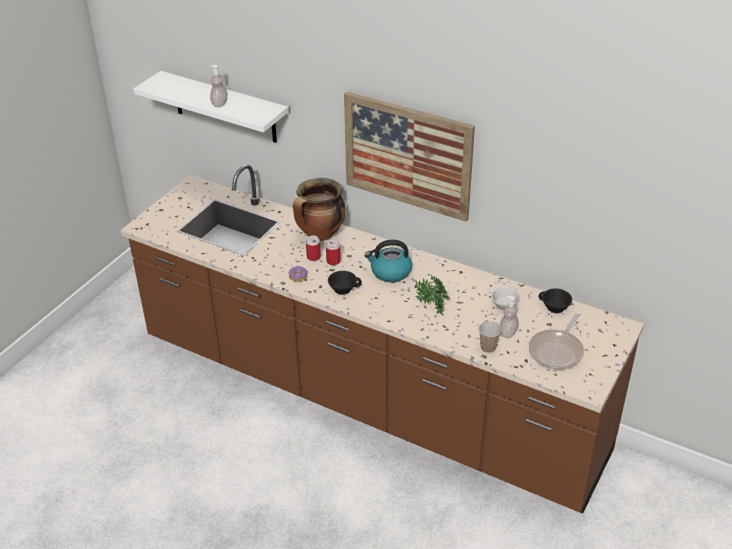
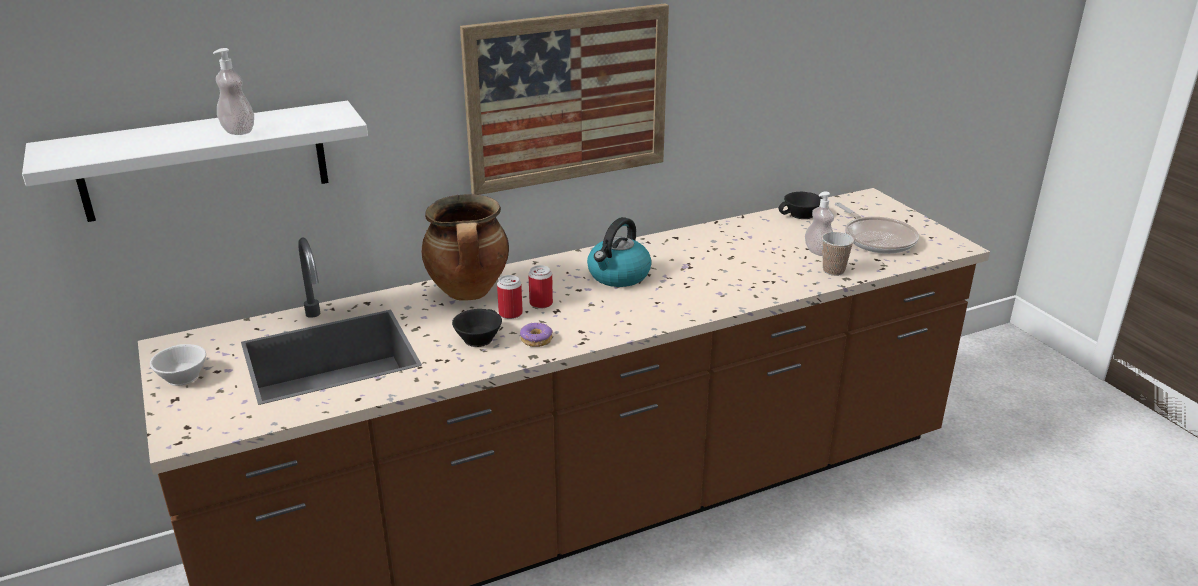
camera: 55 degrees left, 10 degrees down
black cup [328,271,362,295] -> black cup moved to [452,309,502,347]
potted plant [414,275,450,315] -> none
white cup [491,286,521,311] -> white cup moved to [150,344,206,386]

